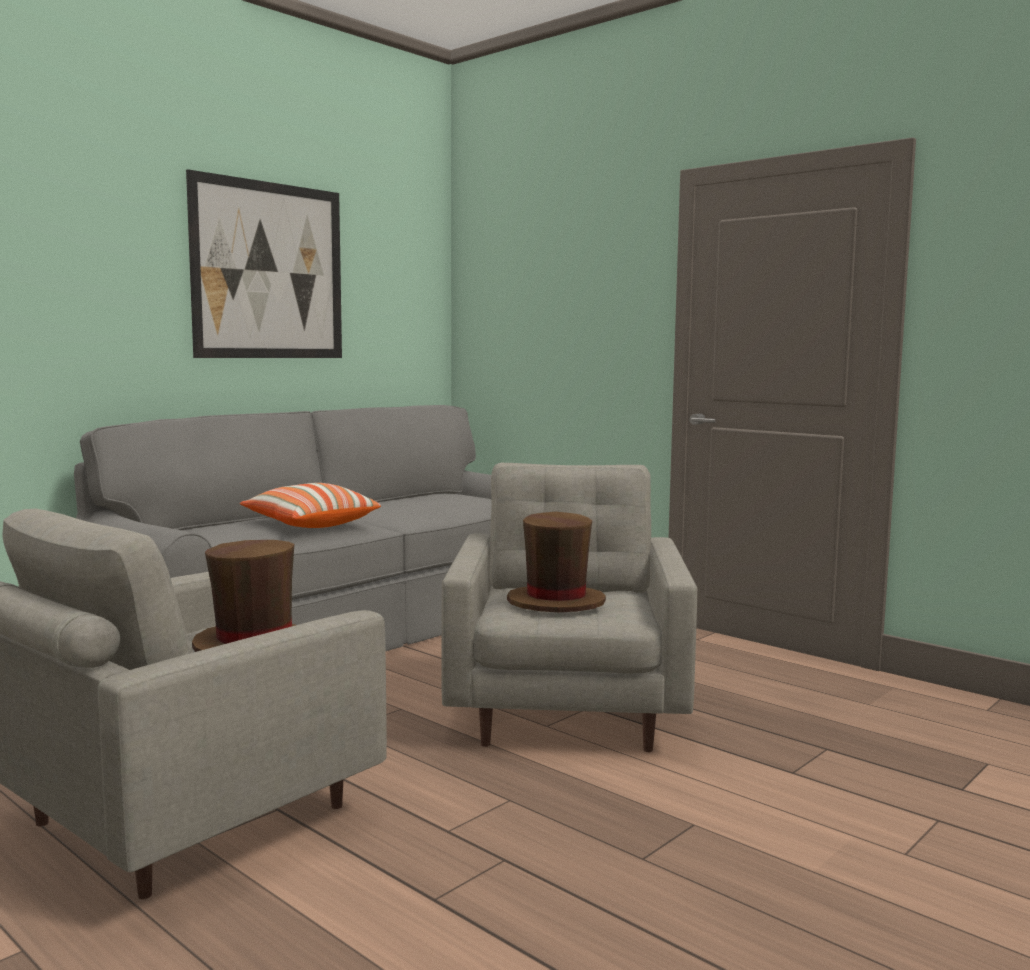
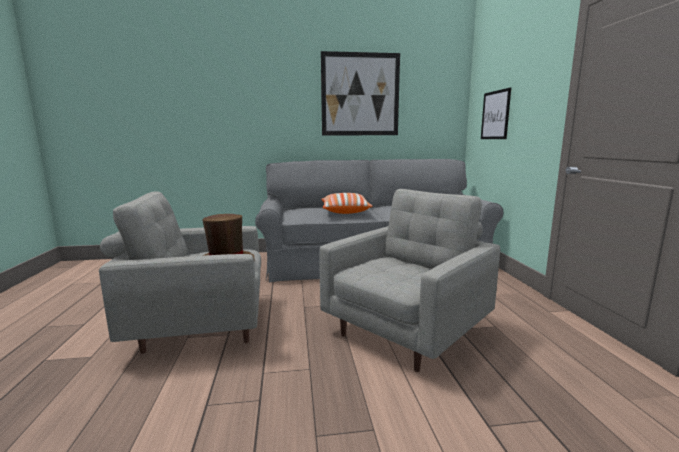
camera: 40 degrees right, 5 degrees up
brown hat [507,512,606,612] -> none
none -> picture [481,88,511,139]

